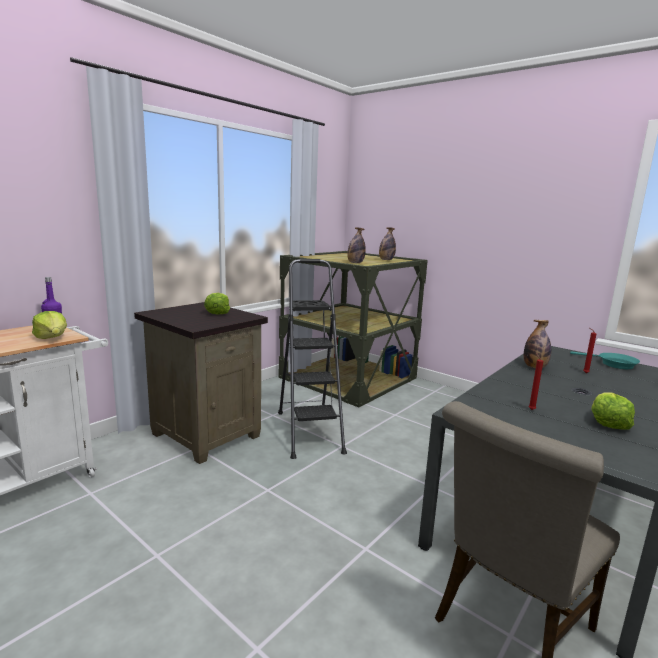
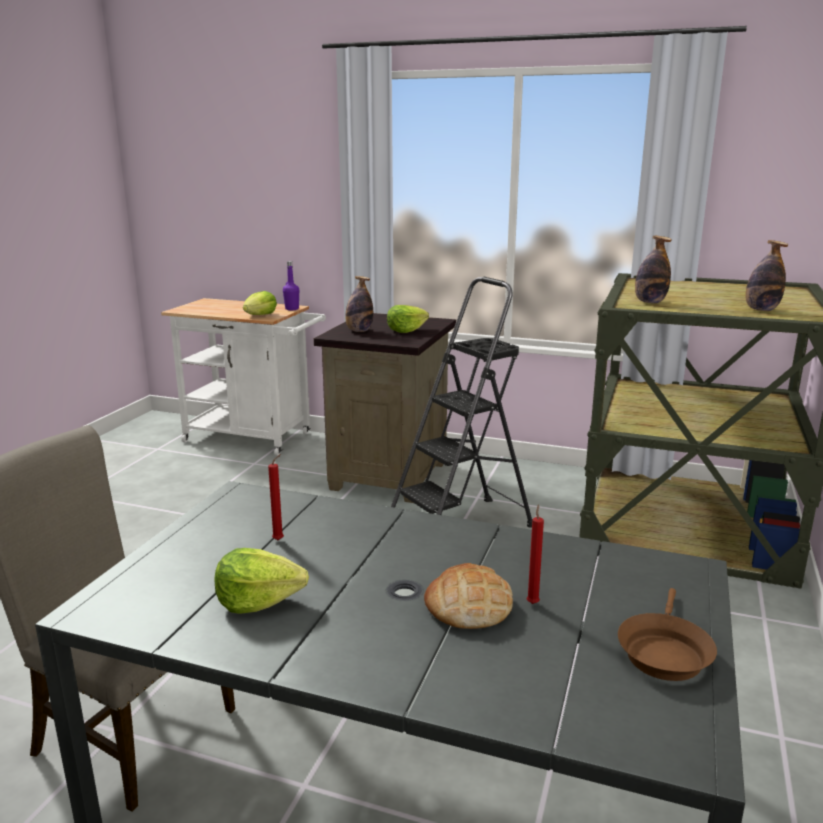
camera: 70 degrees right, 5 degrees up
bottle [524,320,551,368] -> bottle moved to [345,276,373,332]
turquoise frying pan [570,352,640,369] -> brown frying pan [618,588,717,681]
none -> bread [424,563,513,629]

